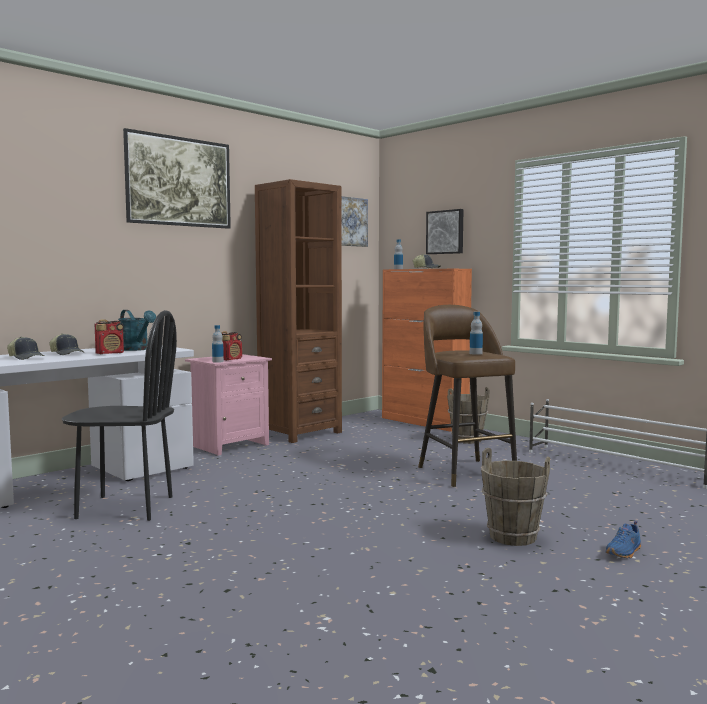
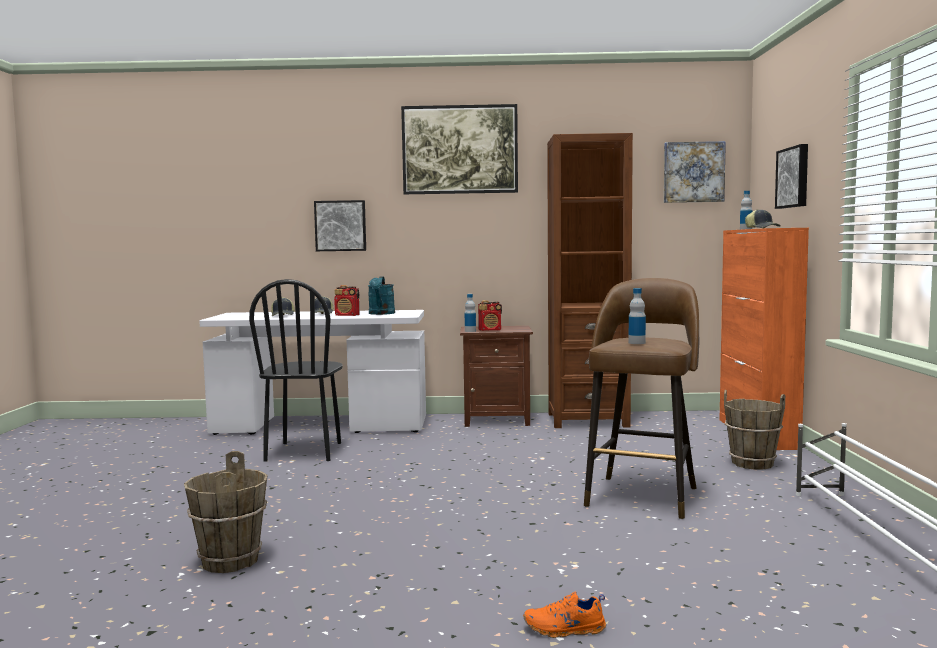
camera: 45 degrees right, 0 degrees up
black chair [62,310,177,521] -> black chair turned 45 degrees clockwise [249,279,343,462]
pink nightstand [185,354,272,456] -> brown nightstand [460,326,533,427]
brown bucket [481,448,550,546] -> brown bucket moved to [184,451,267,573]
blue shoe [605,521,641,558] -> orange shoe [523,592,606,638]
none -> picture [314,200,366,251]

